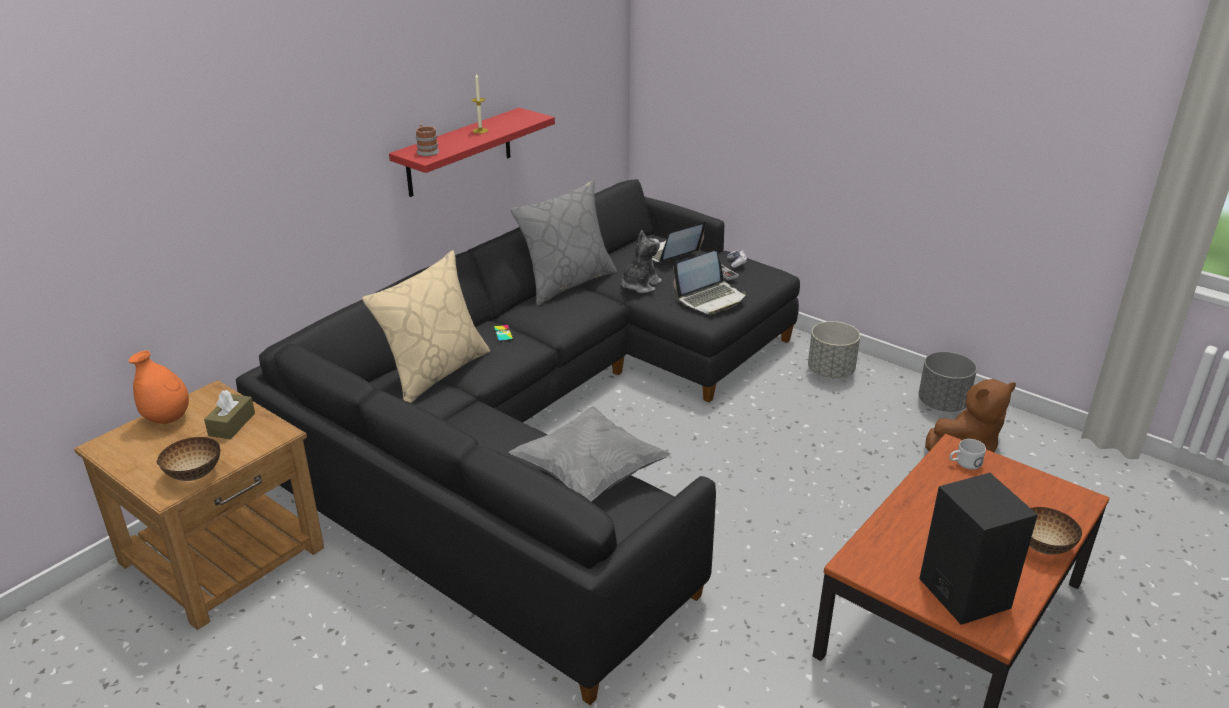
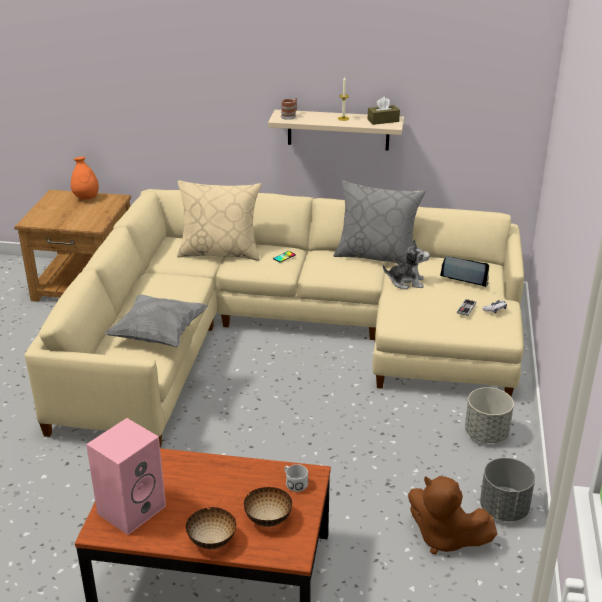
camera: 60 degrees right, 0 degrees up
bowl [157,437,220,481] -> bowl moved to [244,487,292,527]
brown tissue box [204,390,255,439] -> brown tissue box moved to [368,97,400,125]
black sofa [236,179,800,705] -> beige sofa [24,189,524,447]
red shelf [389,108,555,197] -> beige shelf [268,110,404,151]
laptop [673,251,746,315] -> none
black speaker [919,473,1038,625] -> pink speaker [86,418,166,535]

